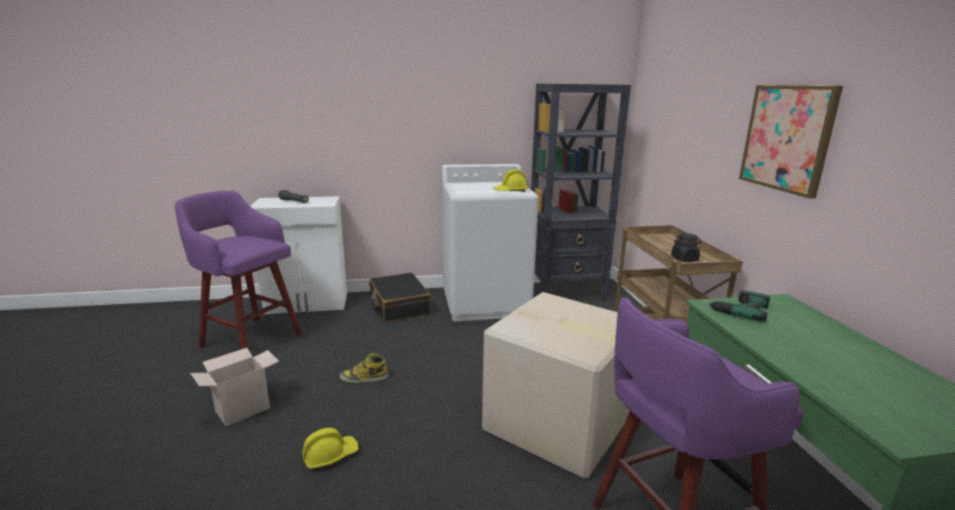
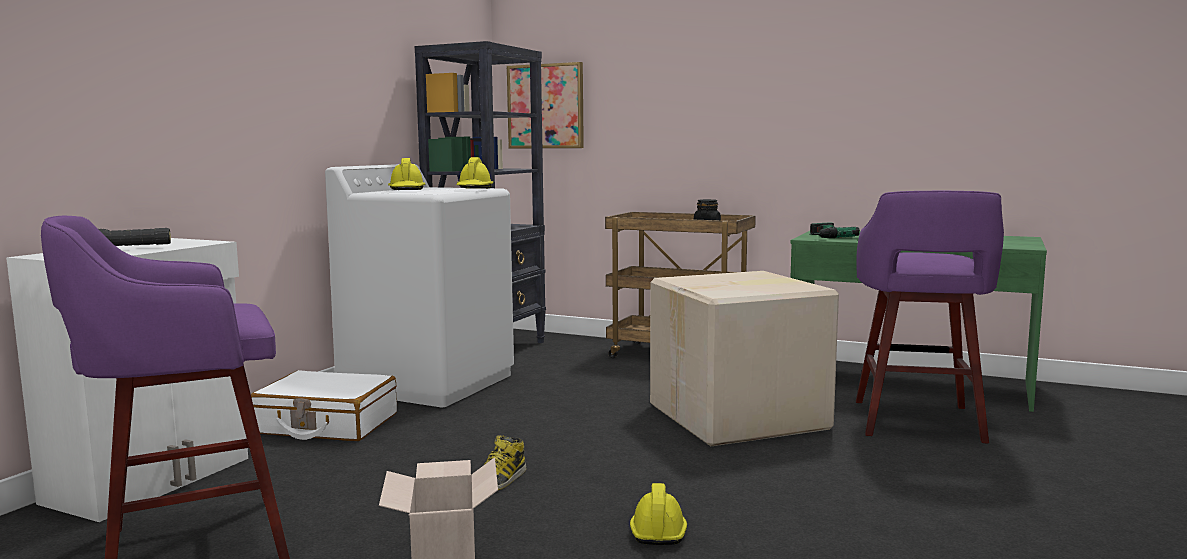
camera: 55 degrees left, 10 degrees down
black suitcase [369,273,431,322] -> white suitcase [251,370,397,441]
picture [739,85,843,199] -> picture moved to [507,62,584,149]
none -> yellow hard hat [388,158,425,190]

